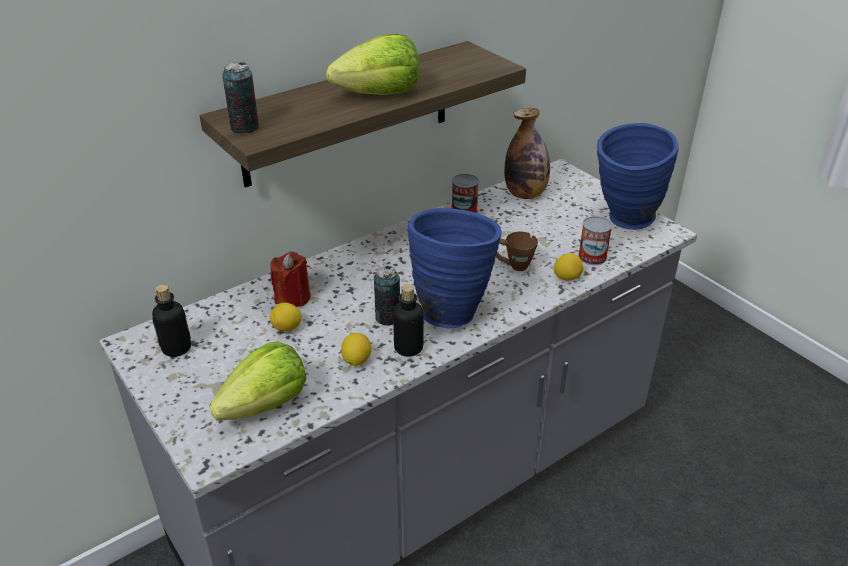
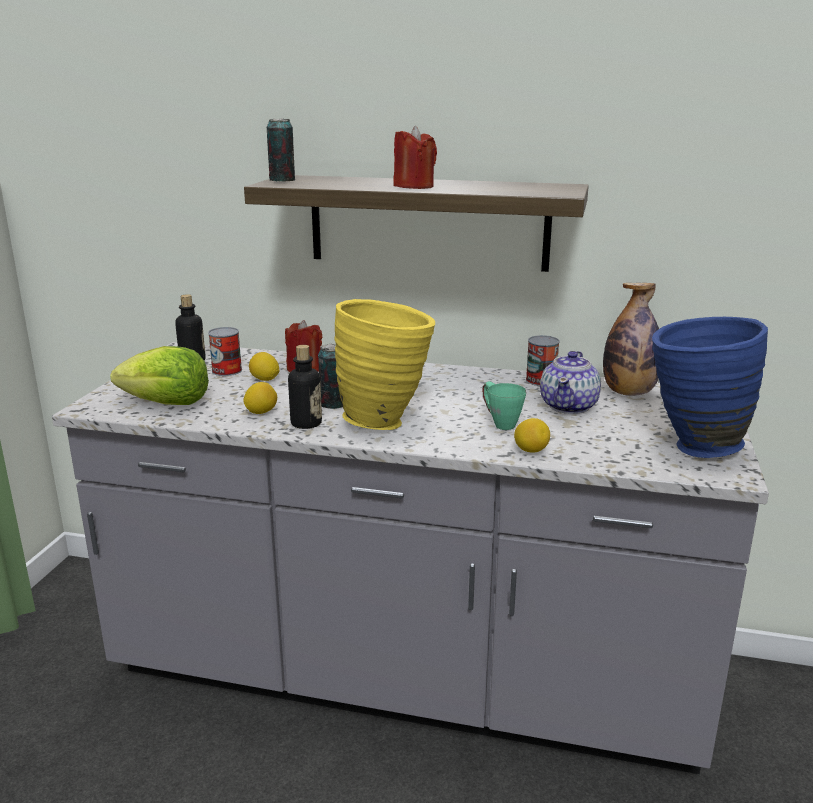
camera: 50 degrees right, 15 degrees down
lettuce [326,34,420,95] -> red candle [394,126,437,189]
blue vase [408,208,502,328] -> yellow vase [334,299,435,430]
brown mug [496,232,538,271] -> green mug [482,381,526,430]
can [578,216,612,265] -> can moved to [208,327,242,376]
none -> teapot [540,351,601,414]

